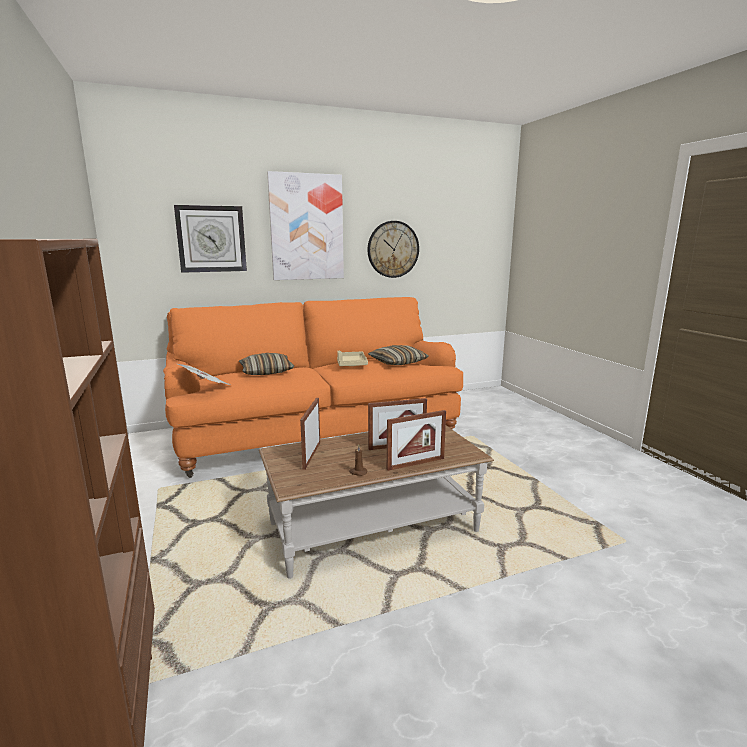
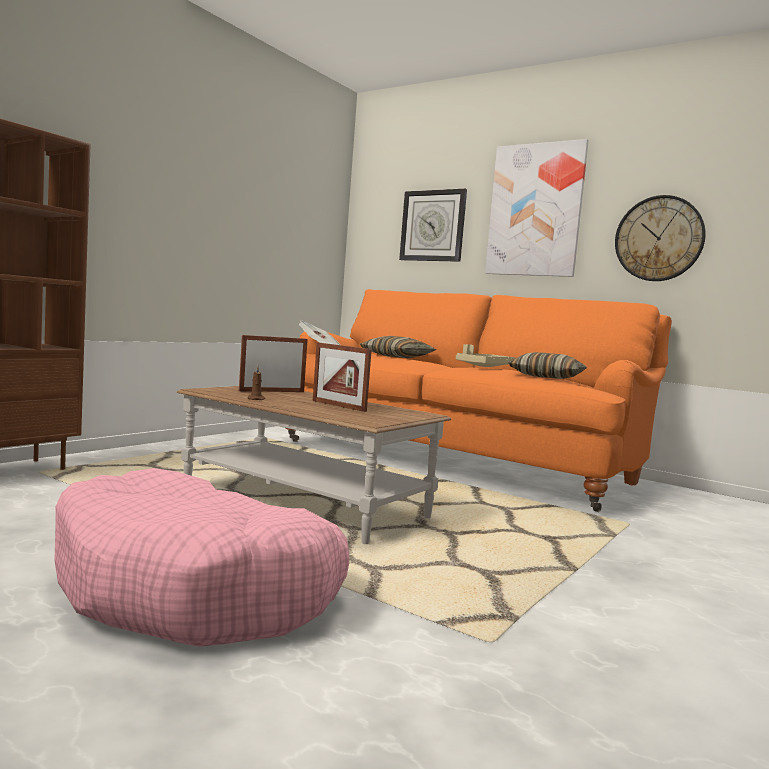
camera: 55 degrees right, 10 degrees down
picture frame [387,410,446,471] -> none
none -> pink dog bed [54,468,349,647]

